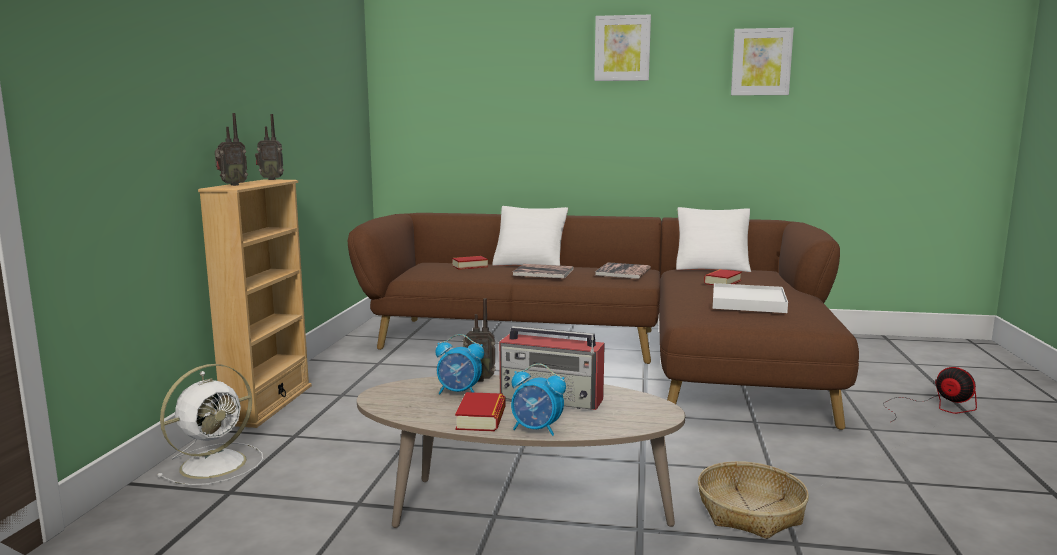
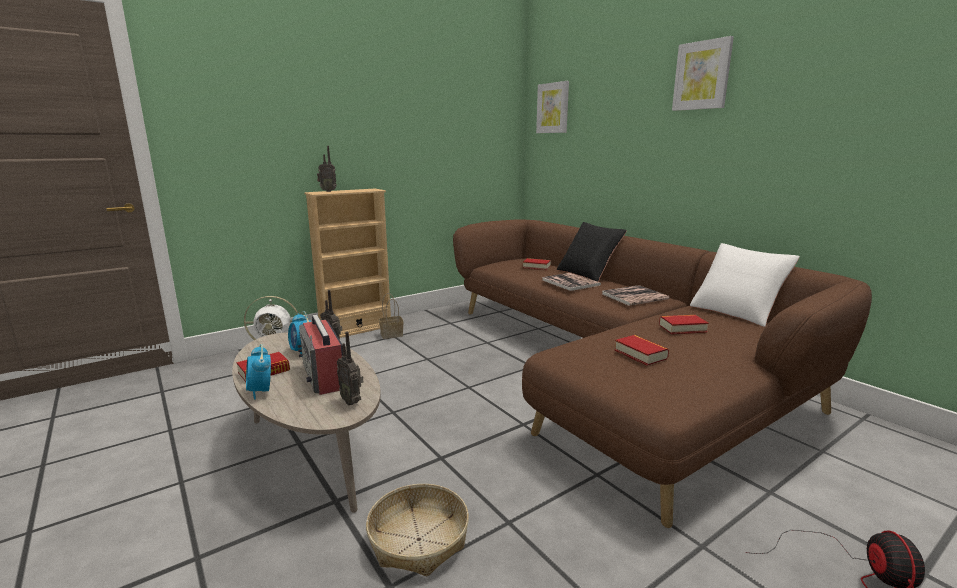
camera: 45 degrees right, 5 degrees up
radio [255,114,284,180] -> radio moved to [337,332,363,405]
white pillow [492,206,568,266] -> black pillow [557,222,627,282]
white tray [713,283,788,313] -> book [615,335,669,366]
picture [731,28,794,96] -> picture moved to [536,81,569,133]
none -> basket [379,293,403,339]

